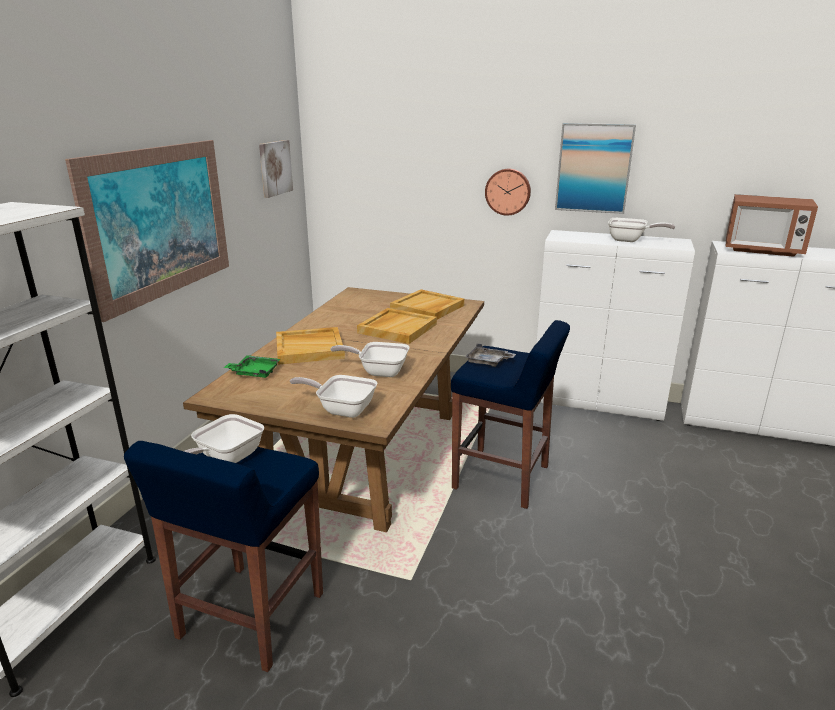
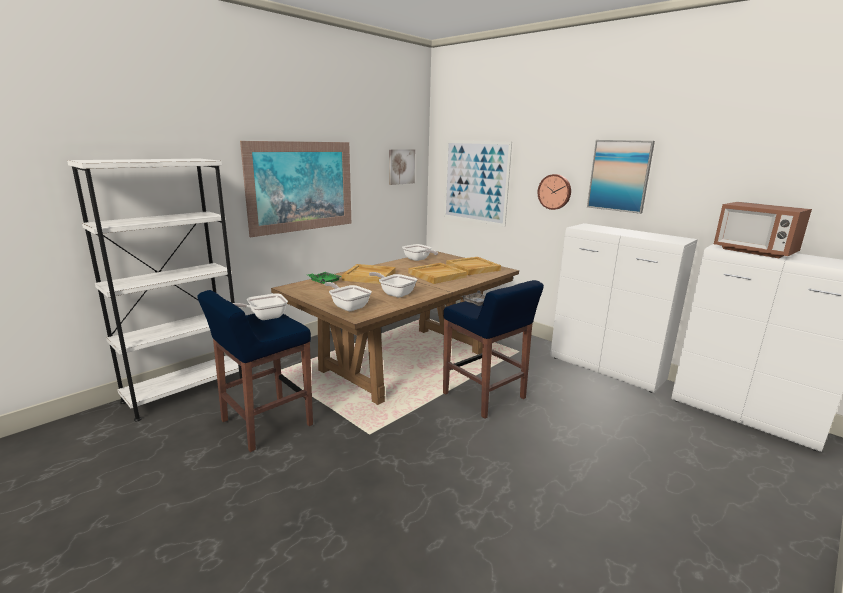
camera: 25 degrees right, 5 degrees down
frying pan [608,218,675,242] -> frying pan moved to [402,244,438,261]
none -> picture [444,140,512,227]

